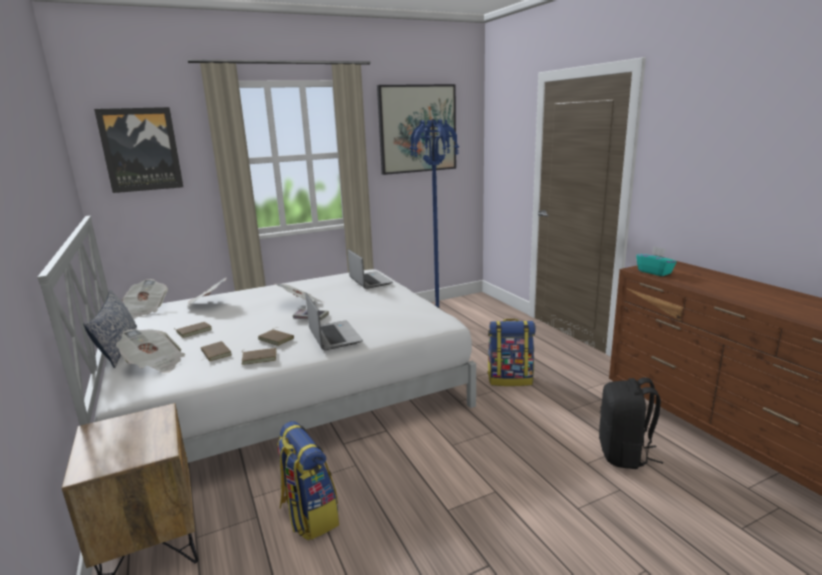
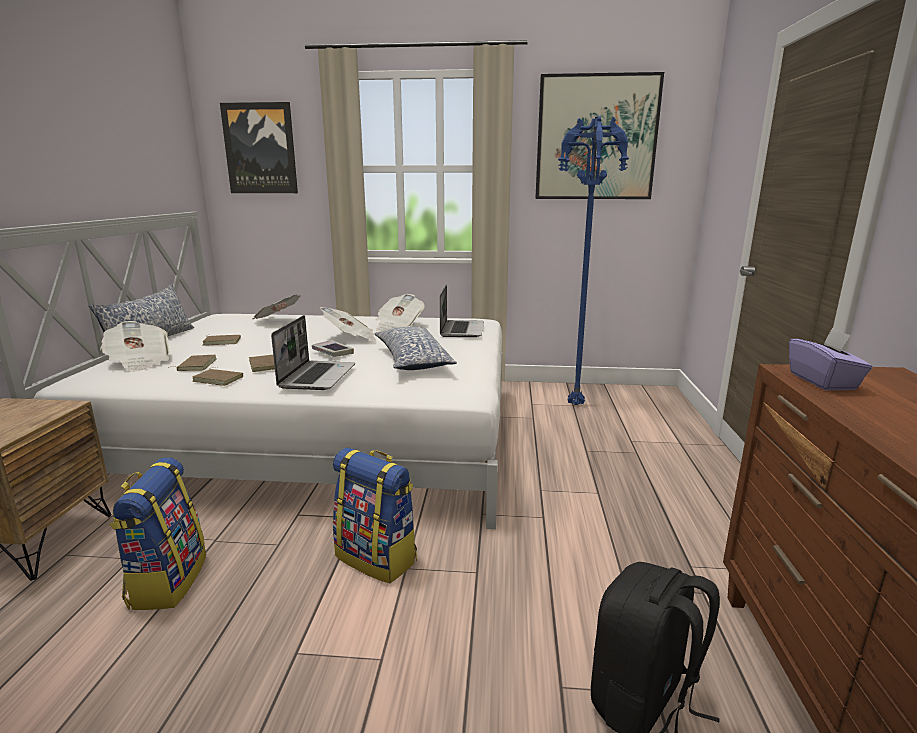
camera: 30 degrees right, 0 degrees up
newspaper [122,279,168,318] -> newspaper moved to [376,294,425,332]
backpack [487,319,536,386] -> backpack moved to [333,448,417,583]
turquoise tissue box [636,246,677,276] -> purple tissue box [789,328,872,391]
none -> pillow [374,327,457,370]

